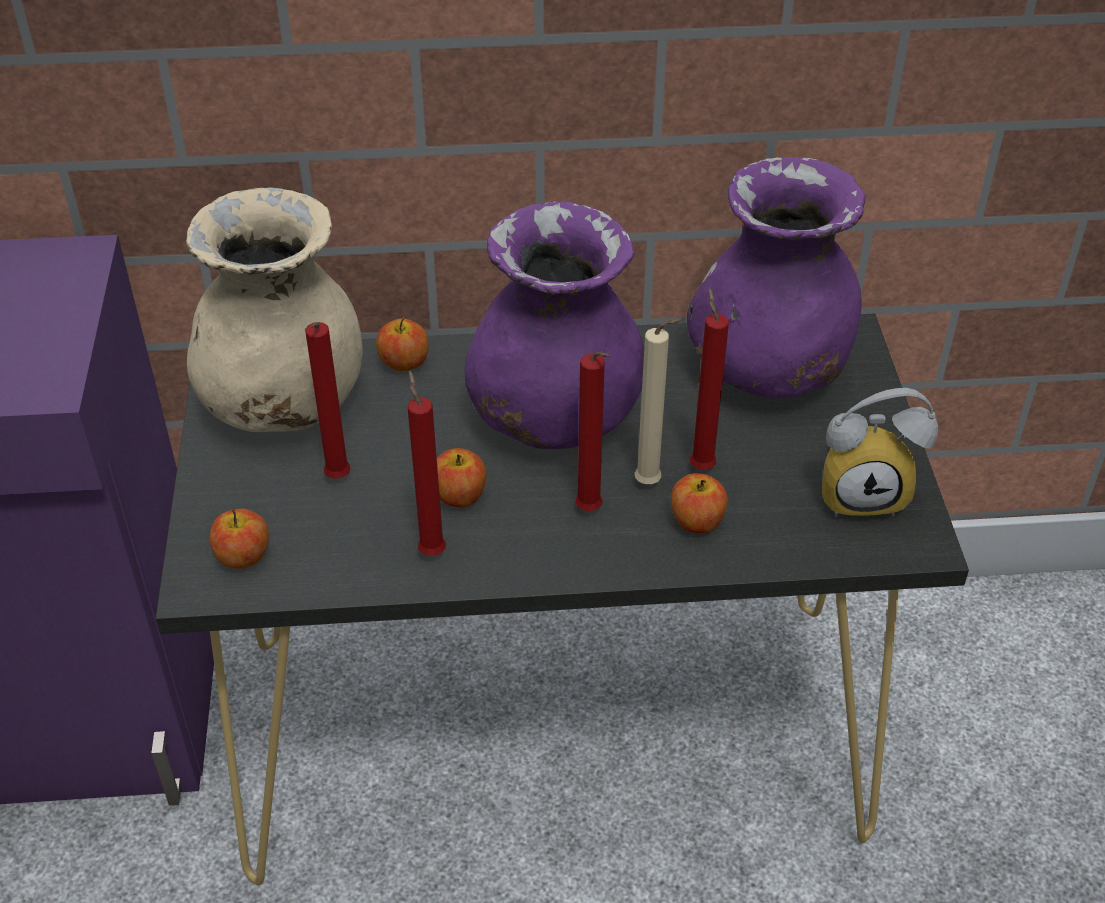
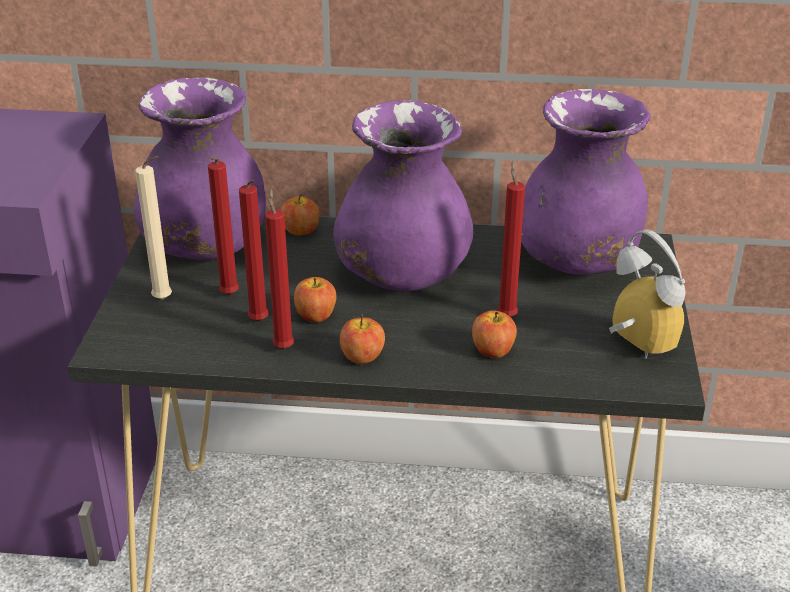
camera: 10 degrees right, 10 degrees down
beige vase [186,187,363,432] -> purple vase [134,77,266,260]
apple [209,509,269,569] -> apple moved to [340,314,385,364]
red candle [575,351,610,511] -> red candle moved to [239,180,269,321]
beige candle [635,318,684,484] -> beige candle moved to [135,156,172,300]
alarm clock [822,388,938,517] -> alarm clock turned 135 degrees counterclockwise [609,229,686,359]

